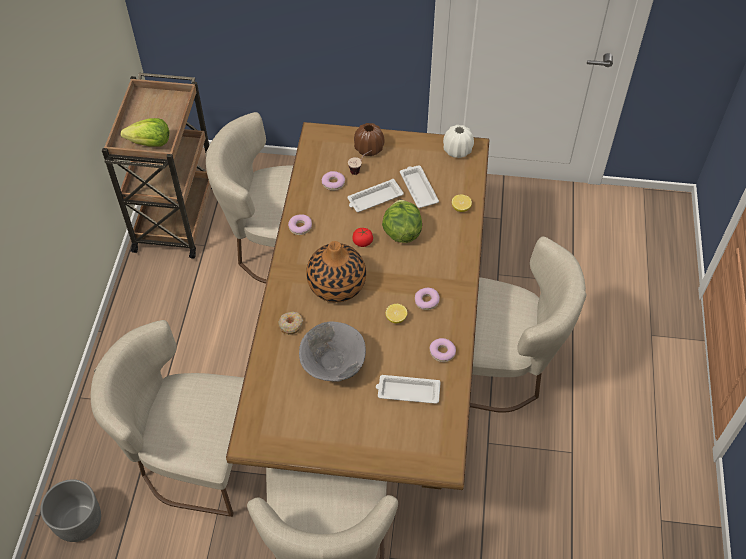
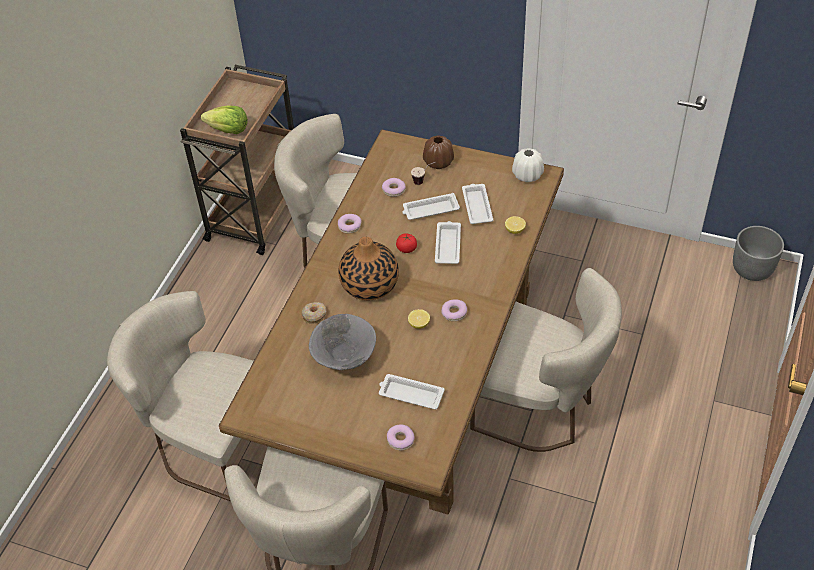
camera: 15 degrees right, 5 degrees down
grey planter [40,479,101,542] -> grey planter moved to [733,226,784,281]
lettuce [382,200,422,243] -> white tray [435,221,461,264]
donut [429,338,456,362] -> donut moved to [387,425,414,450]

